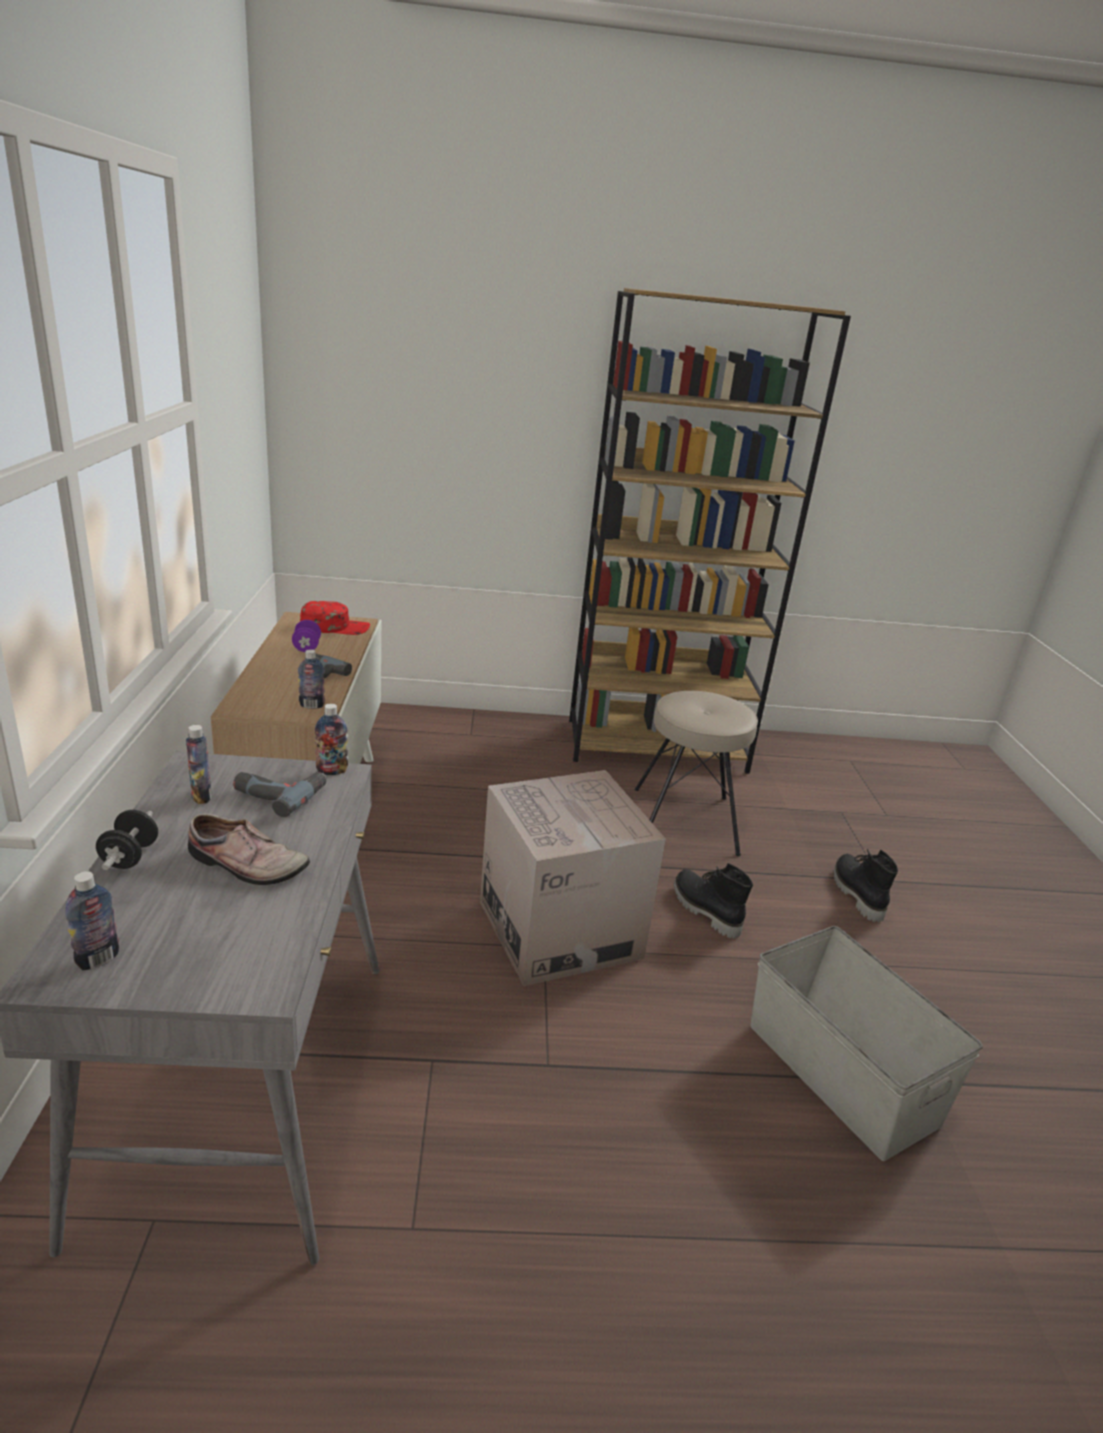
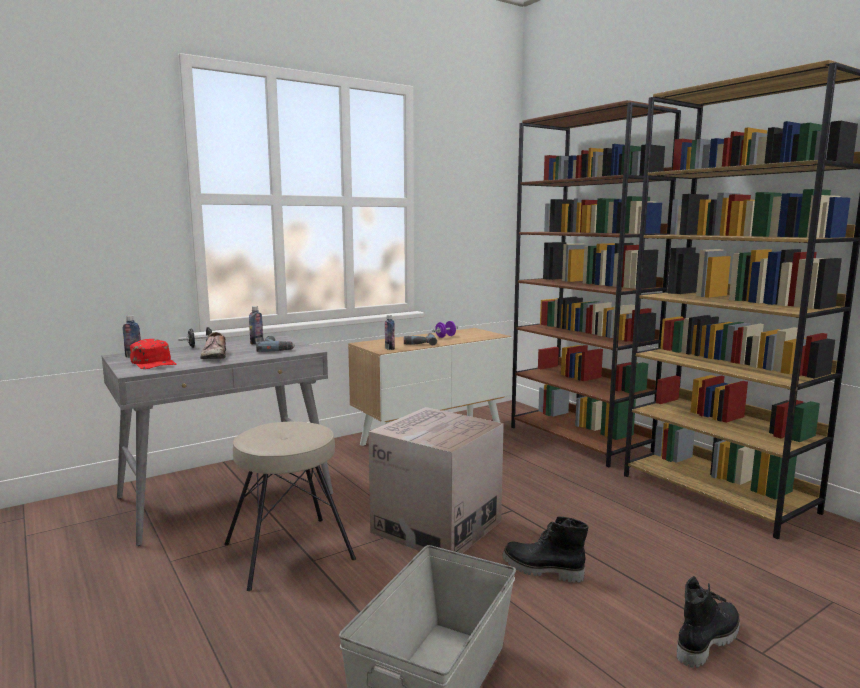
camera: 60 degrees right, 15 degrees down
red cap [300,601,370,635] -> red cap moved to [130,339,176,369]
bottle [315,704,348,775] -> none
beige stool [634,691,758,856] -> beige stool moved to [224,421,356,591]
black boot [674,863,753,938] -> black boot turned 90 degrees counterclockwise [502,516,588,583]
none -> brown bookcase [511,100,681,467]

